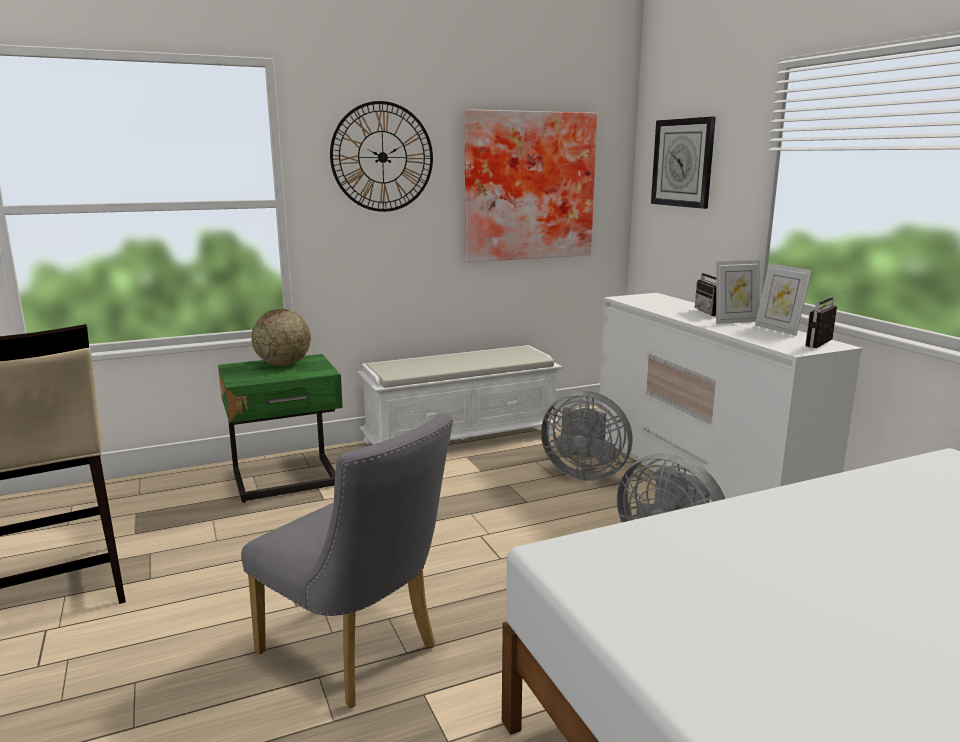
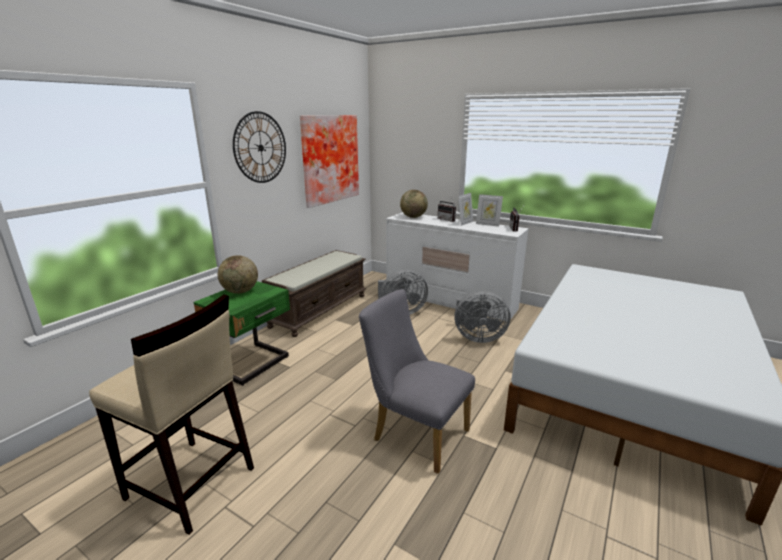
camera: 35 degrees left, 5 degrees up
grey chair [241,413,453,709] -> grey chair turned 150 degrees counterclockwise [359,289,475,474]
white bench [357,345,563,445] -> brown bench [262,250,366,337]
wall clock [651,117,716,209] -> none
none -> globe [400,190,428,218]

